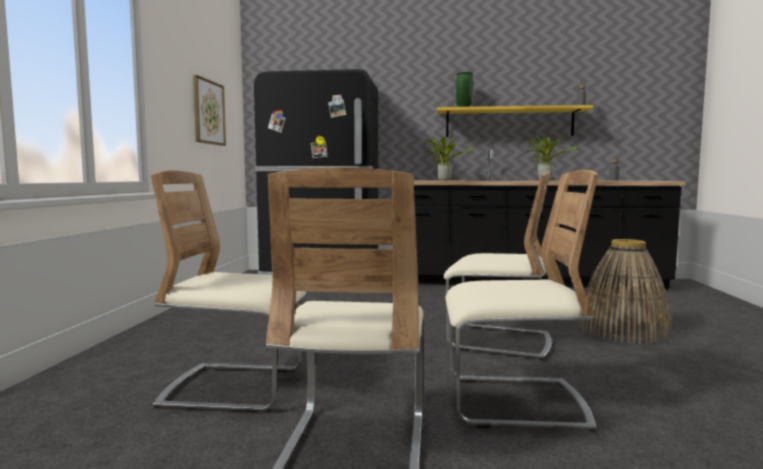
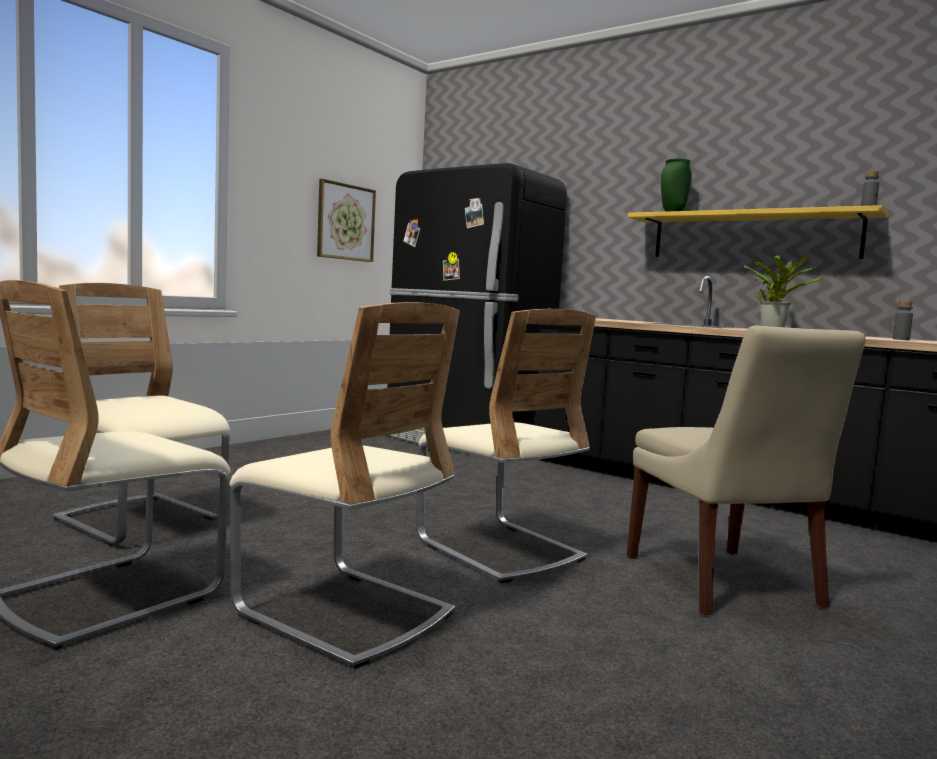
camera: 30 degrees right, 0 degrees up
potted plant [425,136,473,181] -> none
basket [579,239,672,344] -> beige chair [627,326,865,615]

